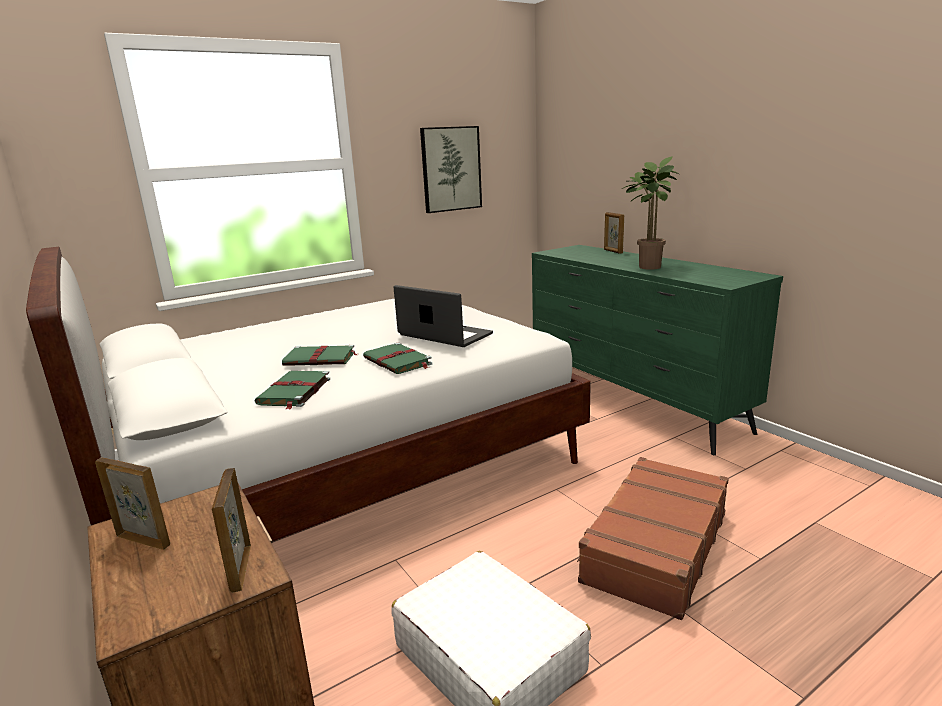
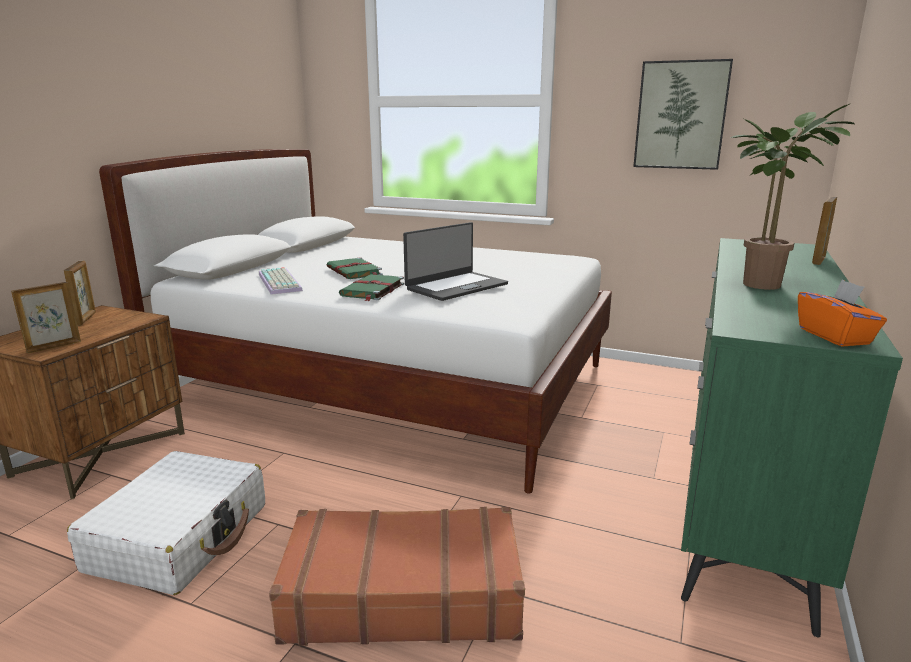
camera: 55 degrees right, 0 degrees up
green book [255,371,330,409] -> keyboard [259,267,303,295]
laptop [394,285,493,347] -> laptop turned 45 degrees clockwise [403,222,508,301]
none -> orange tissue box [798,279,887,347]

